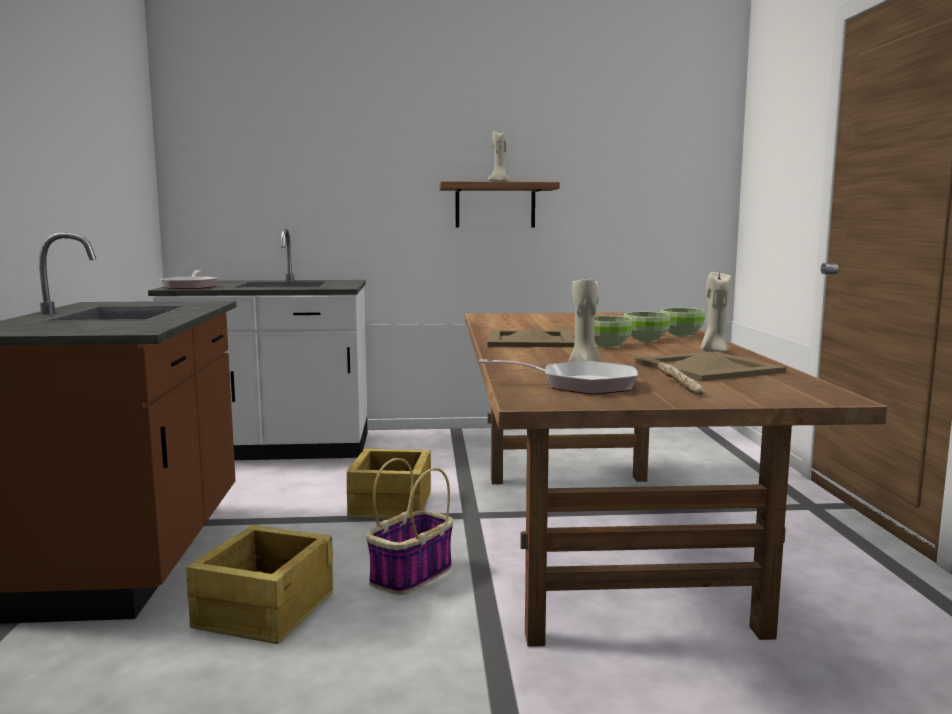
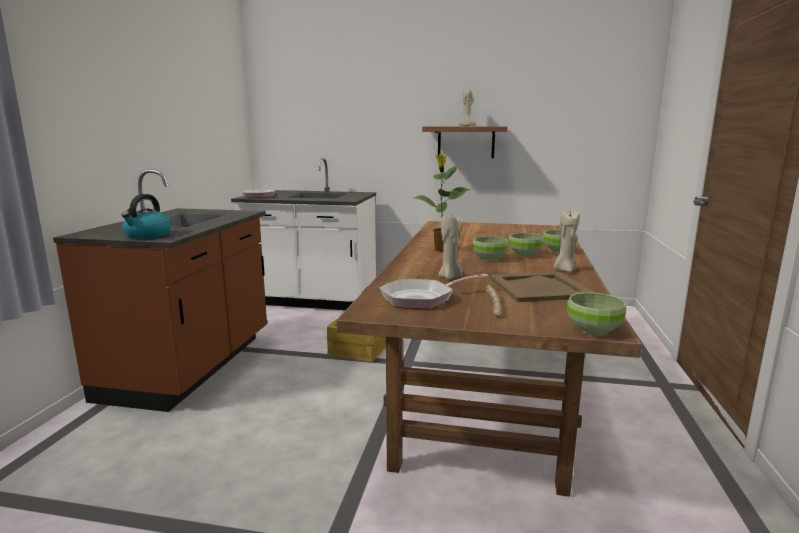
camera: 15 degrees right, 5 degrees up
crate [186,525,333,644] -> none
basket [366,458,454,595] -> none
frying pan [479,359,638,394] -> frying pan turned 135 degrees clockwise [379,274,488,309]
beige tray [487,327,575,347] -> potted plant [414,154,471,252]
none -> kettle [121,194,171,239]
none -> green bowl [567,292,626,336]

